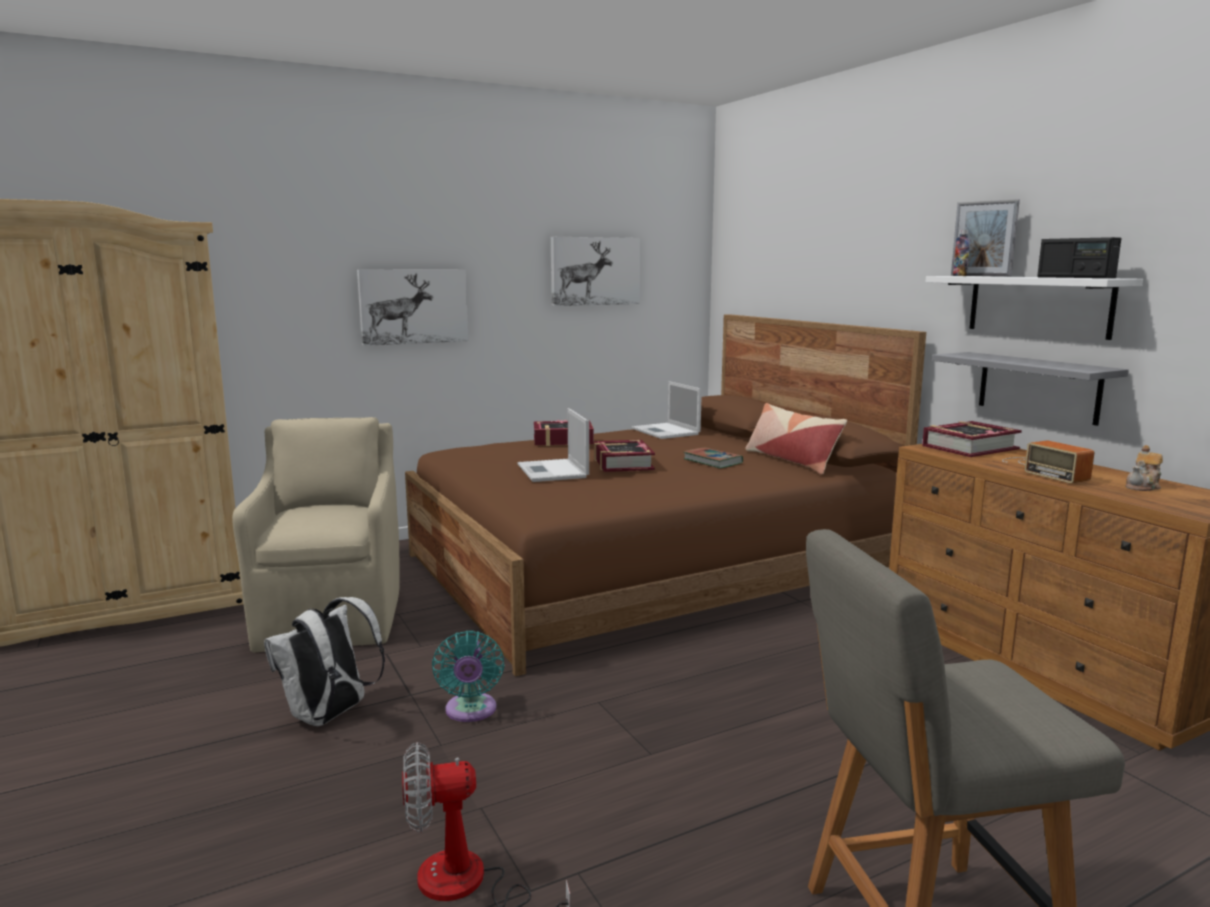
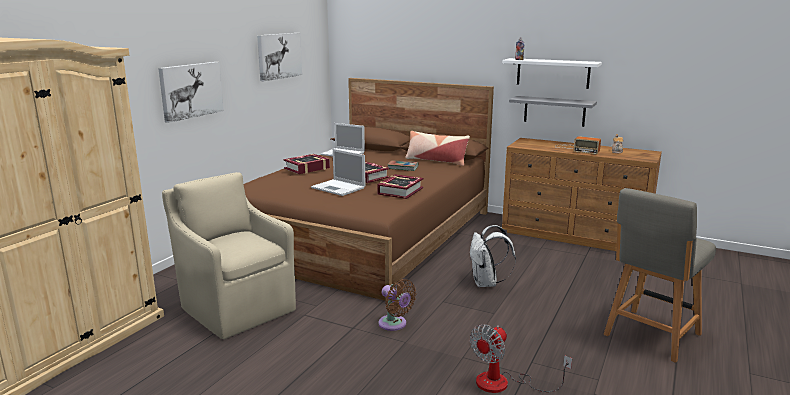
camera: 35 degrees left, 5 degrees up
white backpack [264,597,385,726] -> white backpack moved to [470,225,516,287]
turquoise fan [432,631,504,722] -> brown fan [378,279,417,331]
book [922,421,1022,457] -> book moved to [378,174,423,199]
picture frame [951,199,1020,276] -> none
radio [1037,237,1121,278] -> none

